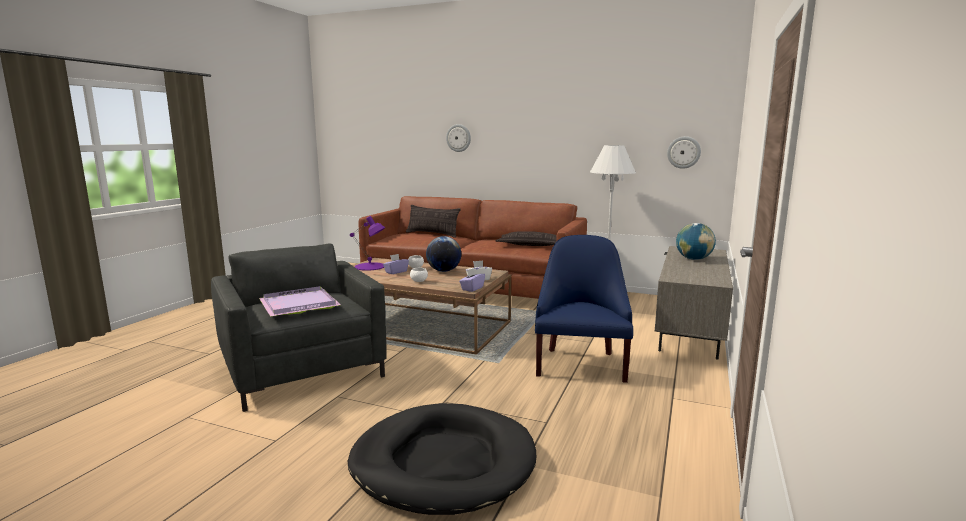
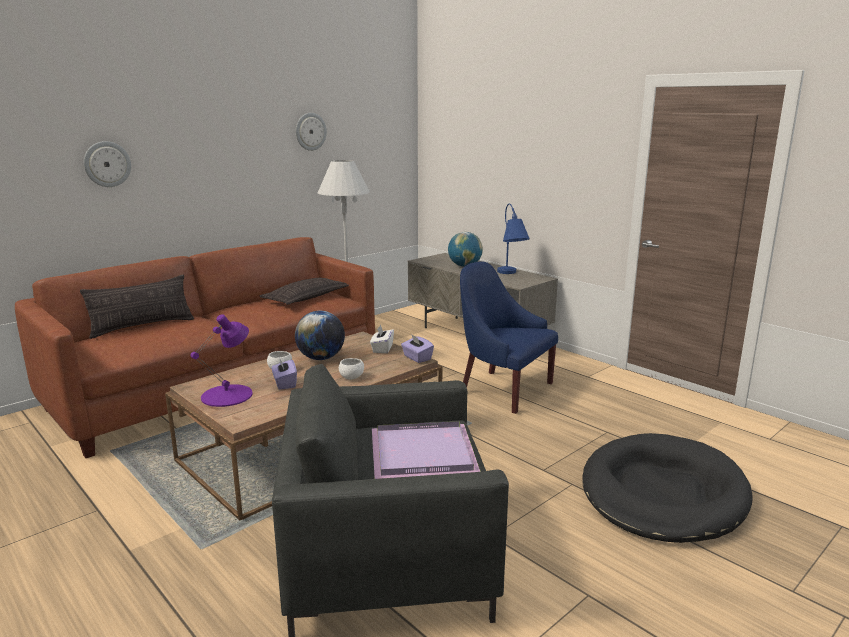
camera: 65 degrees left, 5 degrees up
wall clock [667,136,701,169] -> wall clock moved to [296,113,327,151]
none -> blue table lamp [497,204,530,274]

